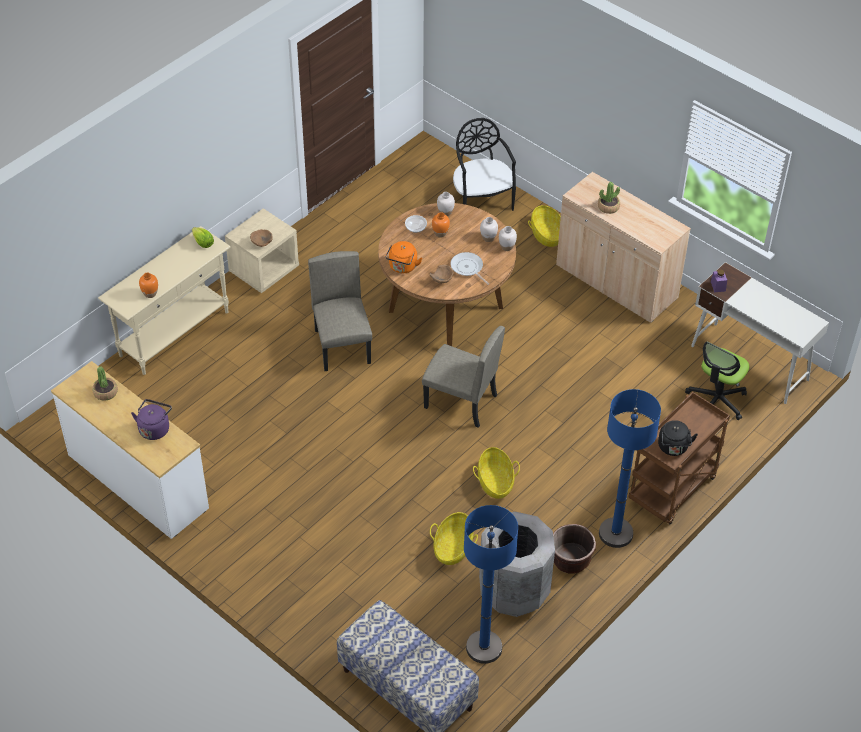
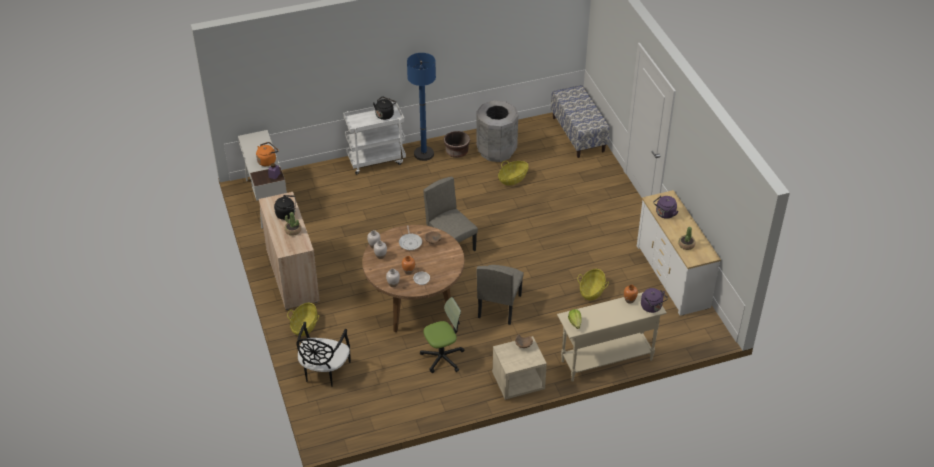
camera: 150 degrees left, 5 degrees down
orange kettle [385,241,422,273] -> orange kettle moved to [256,142,279,166]
blue floor lamp [464,505,518,664] -> none
basket [473,447,520,499] -> basket moved to [577,269,609,300]
brown cart [628,392,730,524] -> white cart [343,102,406,175]
office chair [685,341,749,420] -> office chair moved to [420,297,464,373]
none -> black kettle [274,195,296,220]
none -> purple kettle [641,288,668,313]

